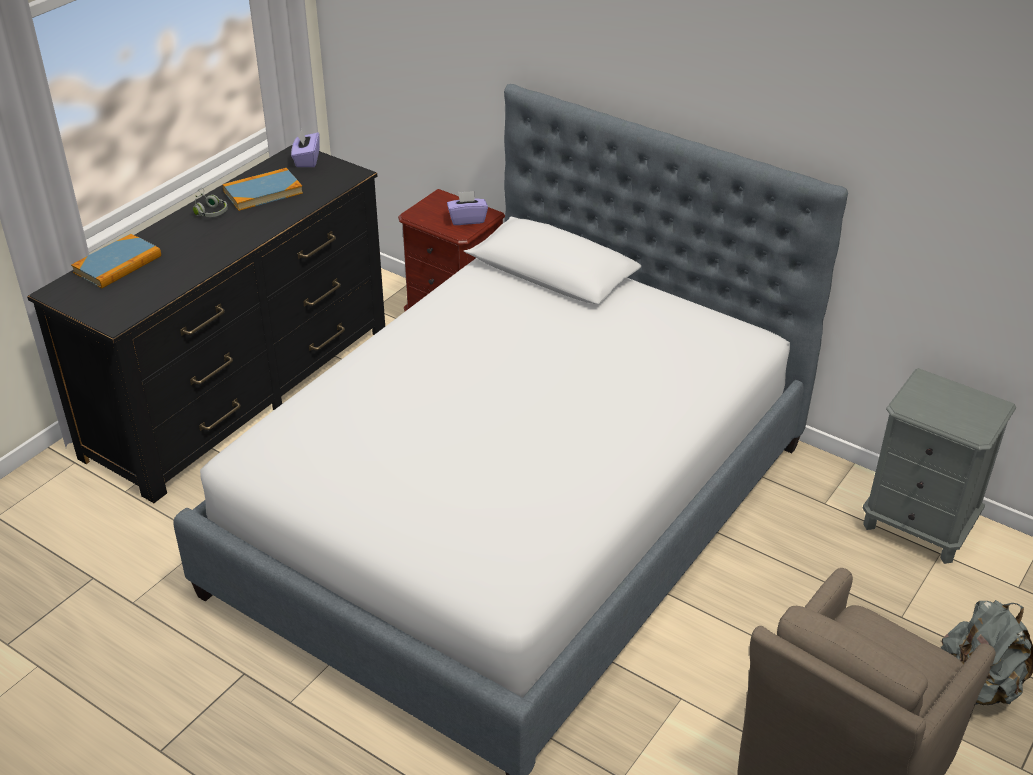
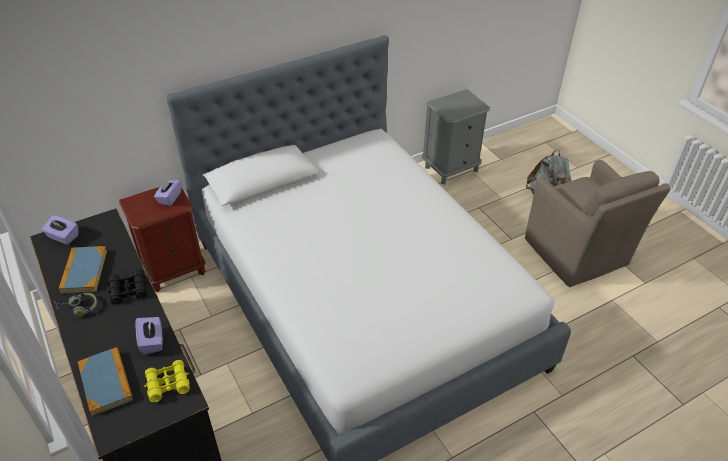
camera: 65 degrees left, 5 degrees up
none -> black binoculars [107,269,147,304]
none -> purple tissue box [136,317,163,355]
none -> yellow binoculars [144,360,190,402]

